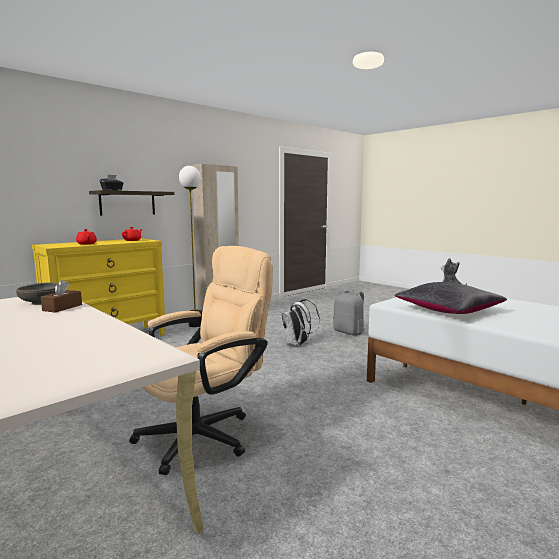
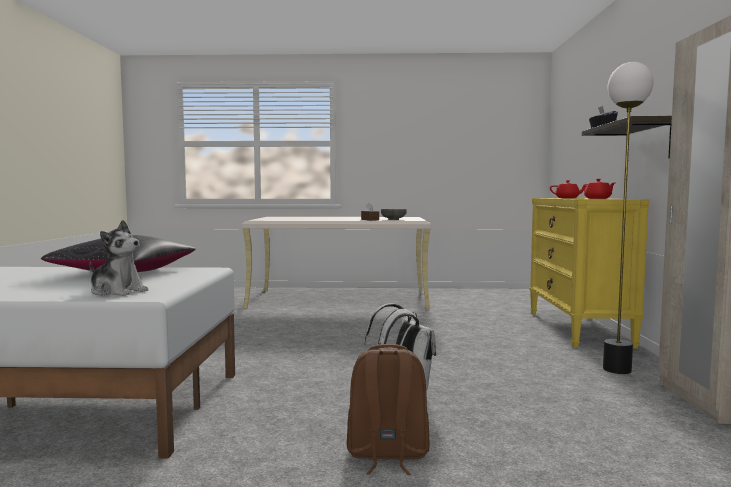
camera: 135 degrees right, 5 degrees down
beige office chair [129,246,273,475] -> none
grey backpack [333,290,364,336] -> brown backpack [347,344,430,475]

